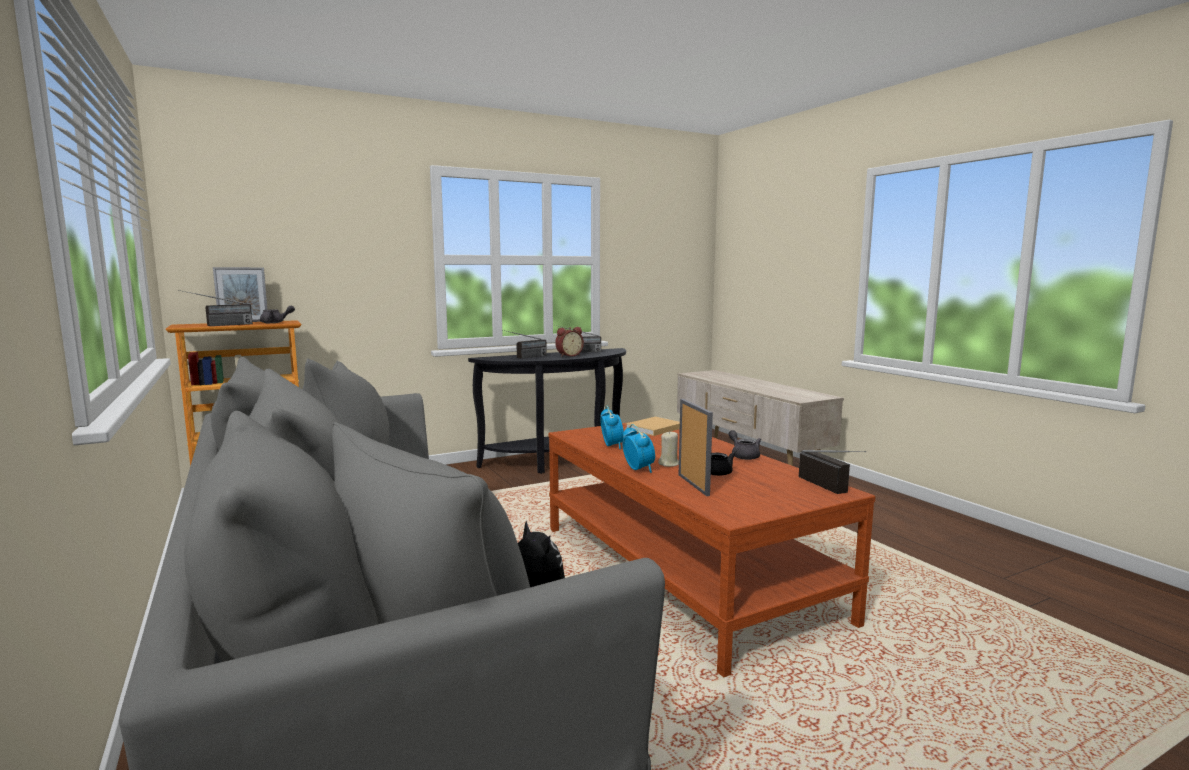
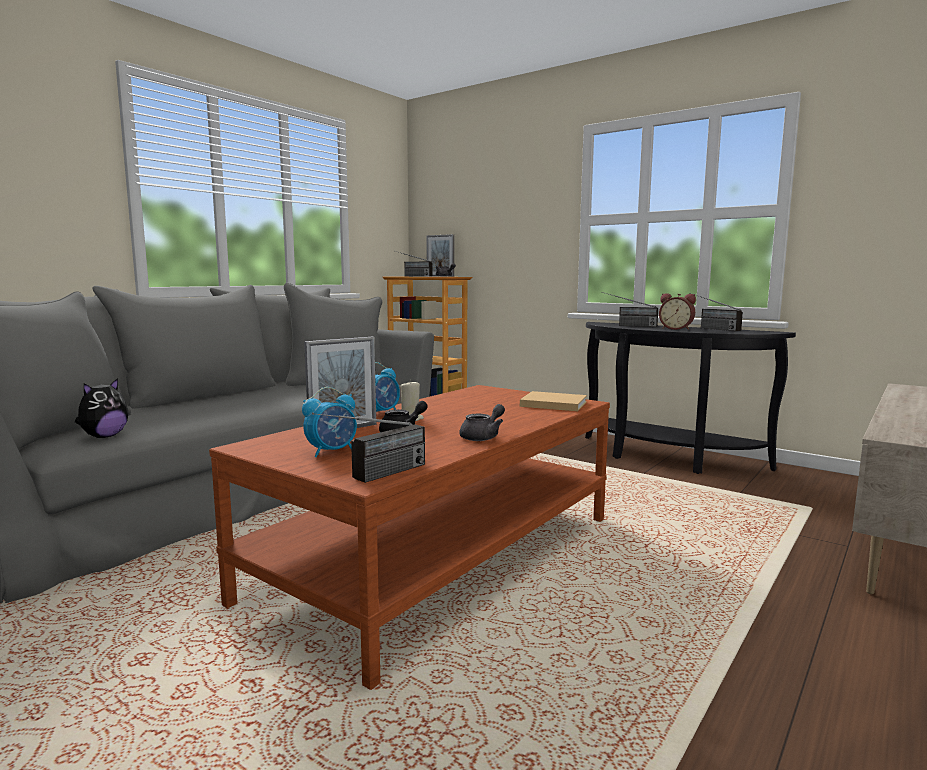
camera: 65 degrees right, 0 degrees up
alarm clock [600,406,624,450] -> alarm clock moved to [302,387,357,457]

